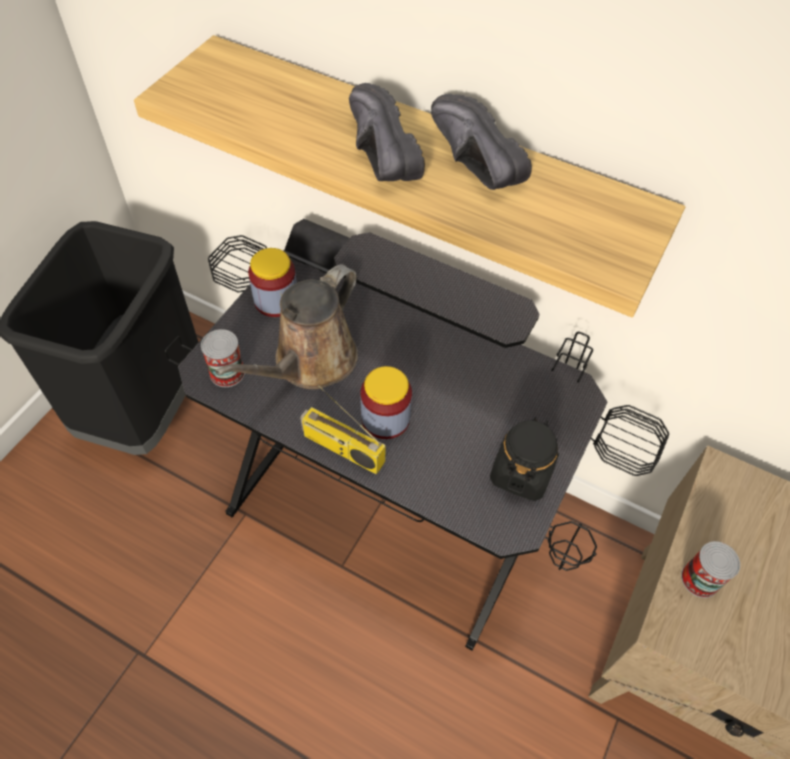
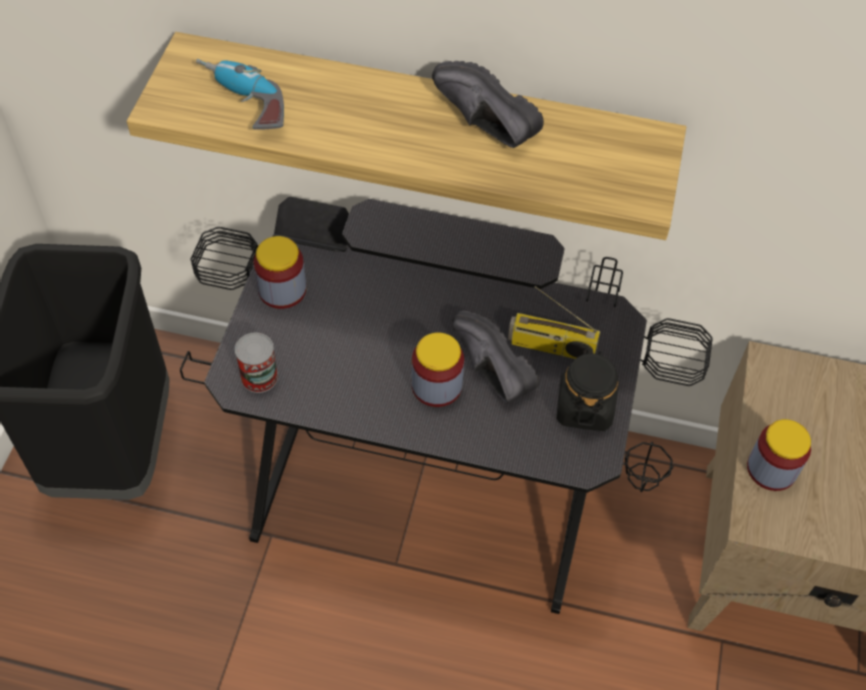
camera: 15 degrees left, 0 degrees up
brown watering can [215,264,358,389] -> none
radio [300,385,386,475] -> radio moved to [508,286,600,359]
black shoe [349,83,425,181] -> black shoe moved to [452,311,539,404]
can [681,541,740,598] -> jar [747,419,811,491]
none -> power drill [196,59,284,130]

